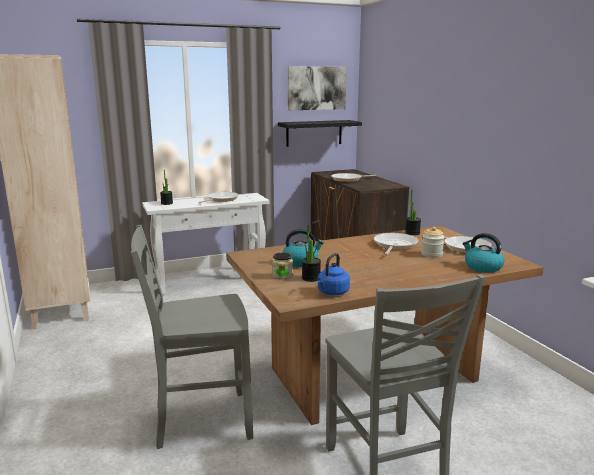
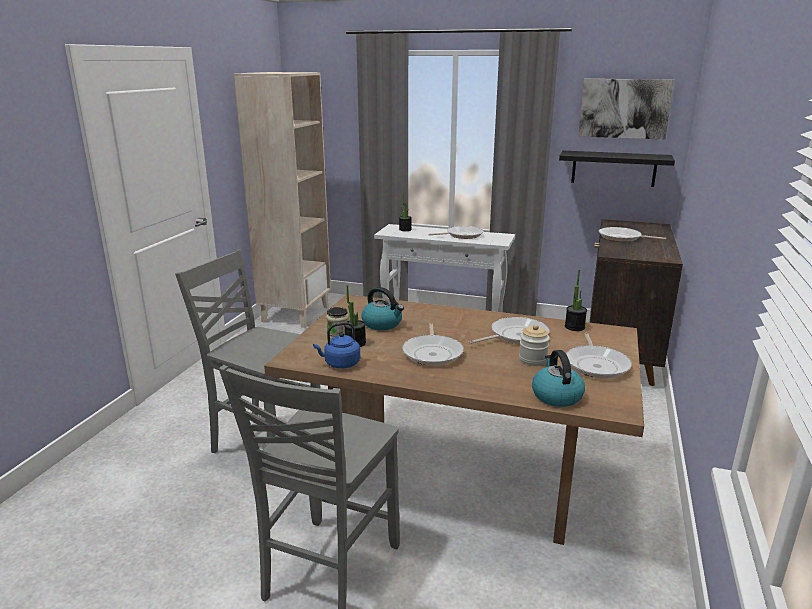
camera: 40 degrees right, 5 degrees up
none -> frying pan [402,323,464,366]

